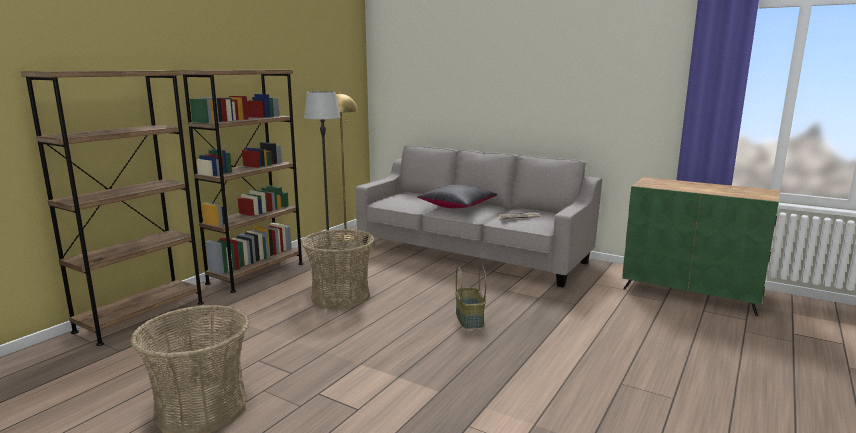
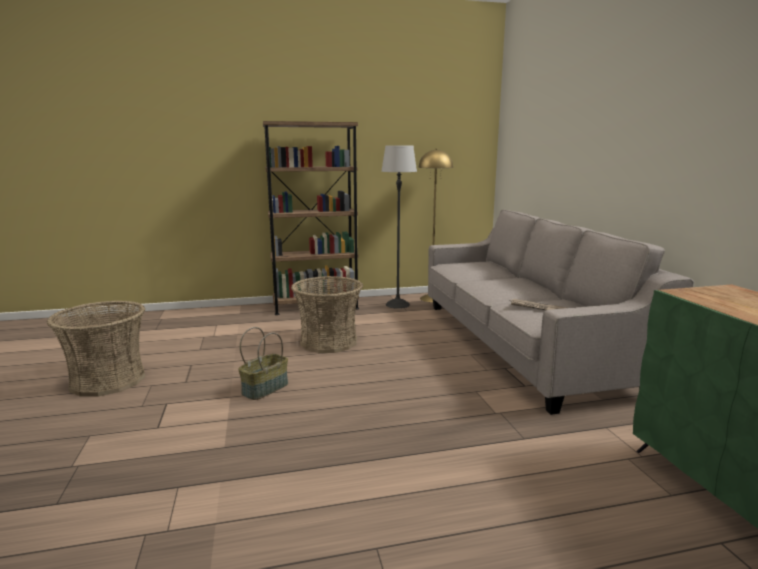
camera: 45 degrees right, 0 degrees up
brown bookcase [21,70,204,346] -> none
black pillow [417,185,497,208] -> none
basket [455,265,486,329] -> basket moved to [238,327,288,400]

